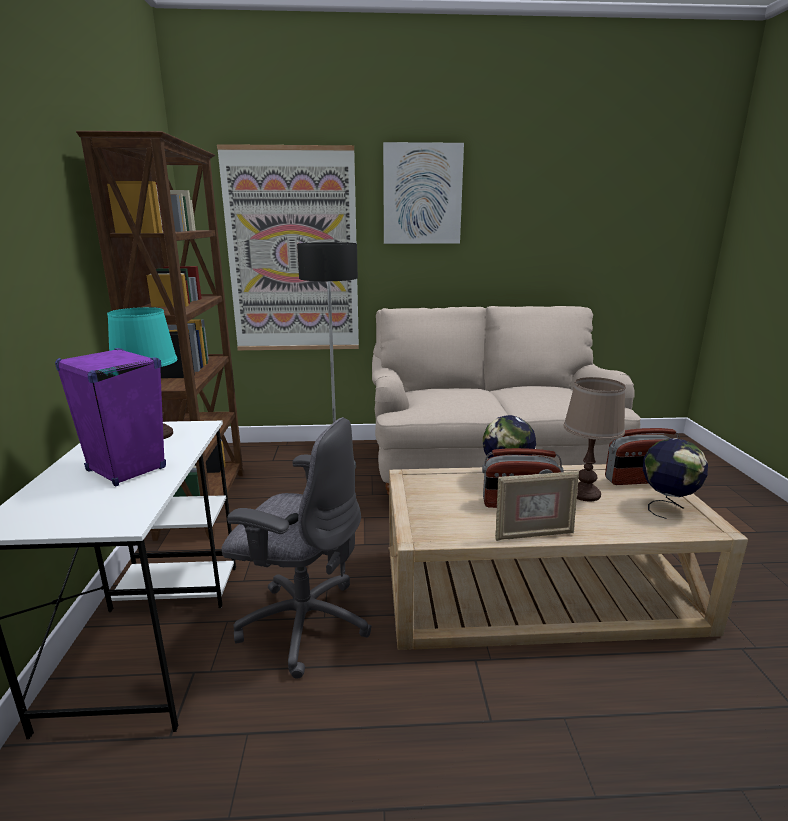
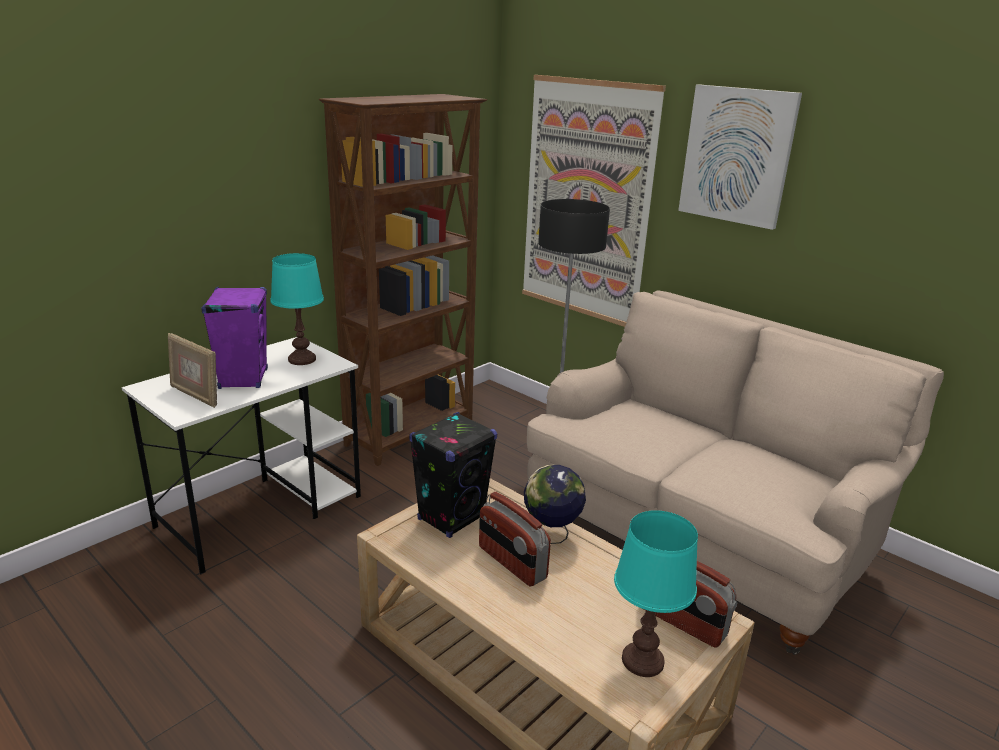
camera: 45 degrees right, 5 degrees up
grey office chair [222,417,372,679] -> none
picture frame [495,471,579,541] -> picture frame moved to [168,333,217,408]
brown table lamp [563,377,625,501] -> none
globe [643,438,708,519] -> turquoise table lamp [614,510,698,677]
none -> black speaker [409,412,497,538]

